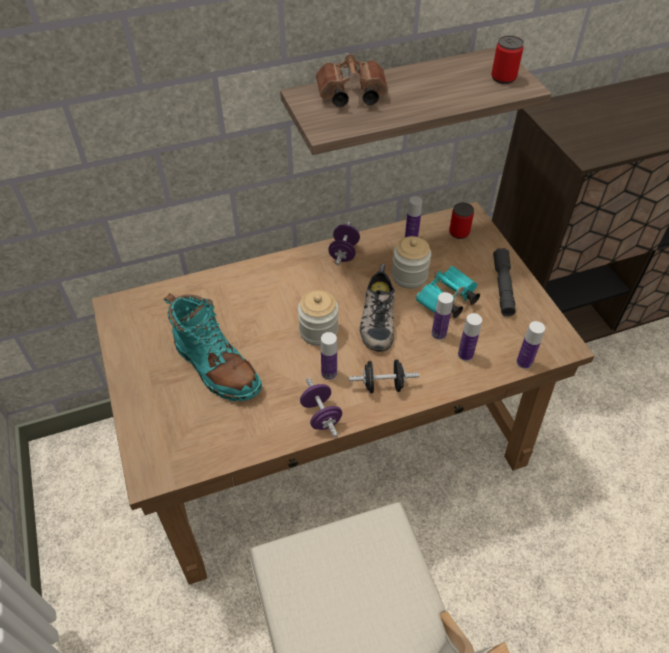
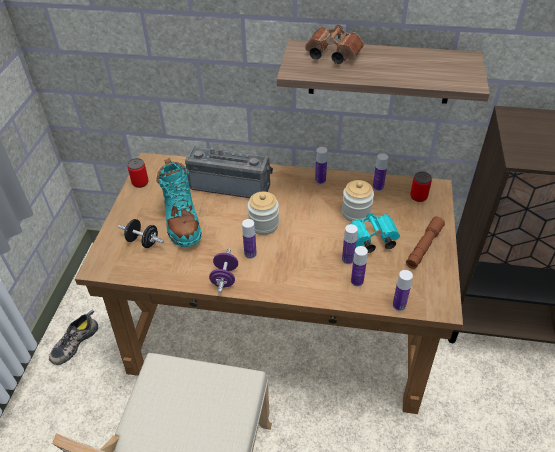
camera: 30 degrees right, 5 degrees down
purple dumbbell [328,222,360,265] -> bottle [315,147,327,184]
black dumbbell [349,359,419,394] -> black dumbbell moved to [118,219,164,248]
shoe [360,264,395,352] -> shoe moved to [49,310,98,365]
can [491,36,524,84] -> can moved to [127,158,149,188]
grey flashlight [493,248,516,316] -> brown flashlight [406,216,445,269]
none -> radio [185,146,273,198]

